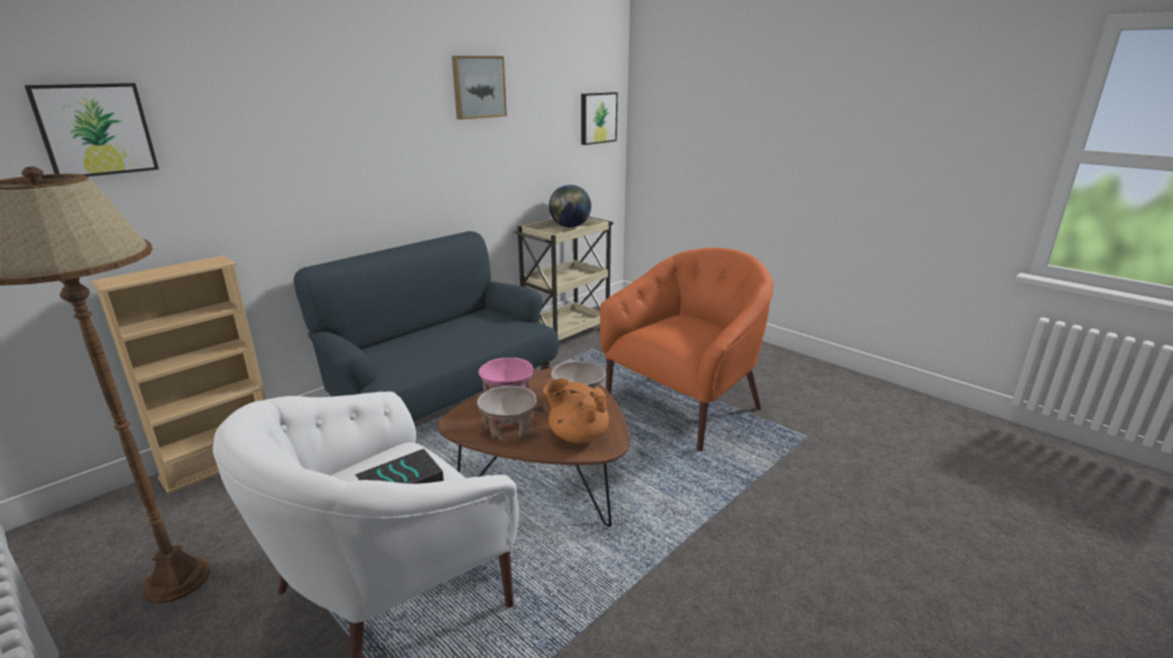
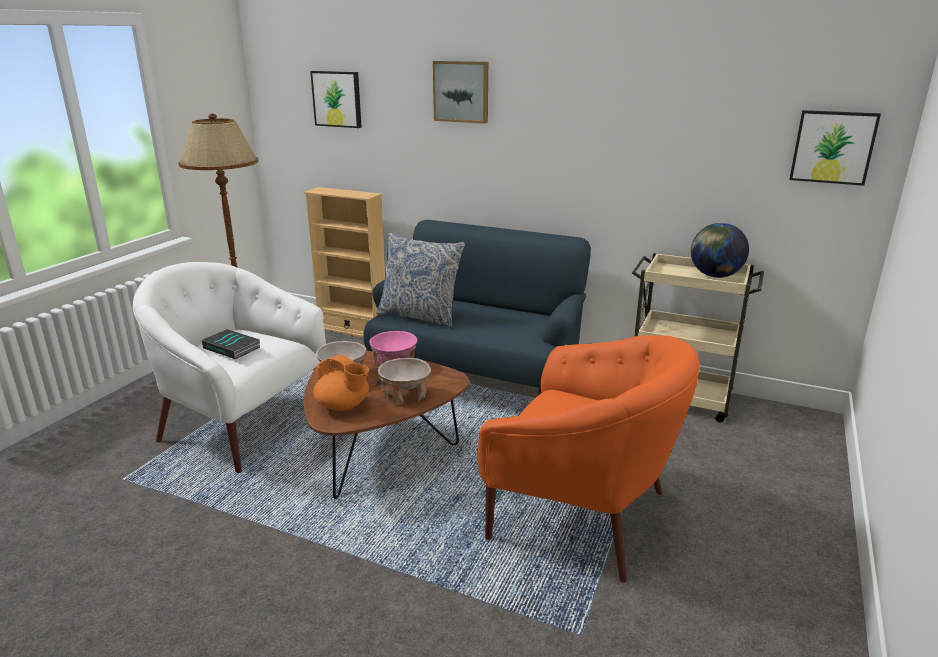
camera: 70 degrees right, 0 degrees up
picture [452,56,507,120] -> picture moved to [433,61,488,124]
orange teapot [543,379,609,443] -> orange teapot turned 120 degrees clockwise [314,355,369,411]
none -> pillow [376,233,466,329]

